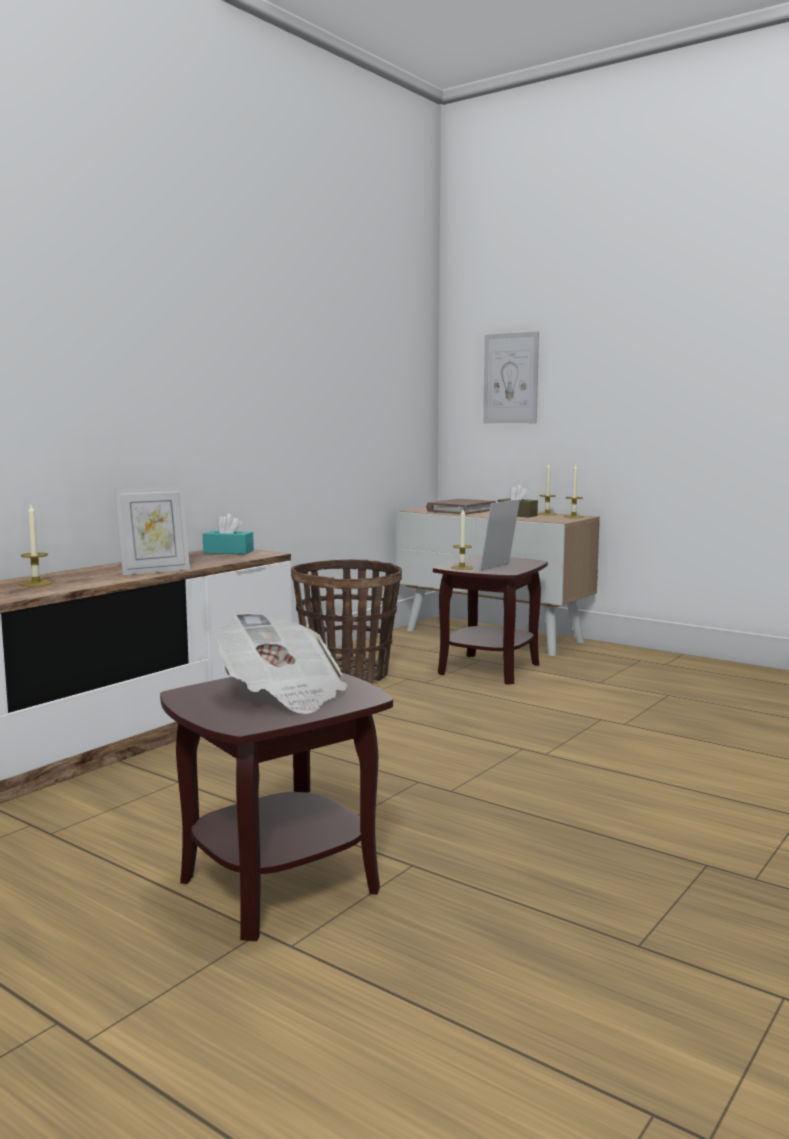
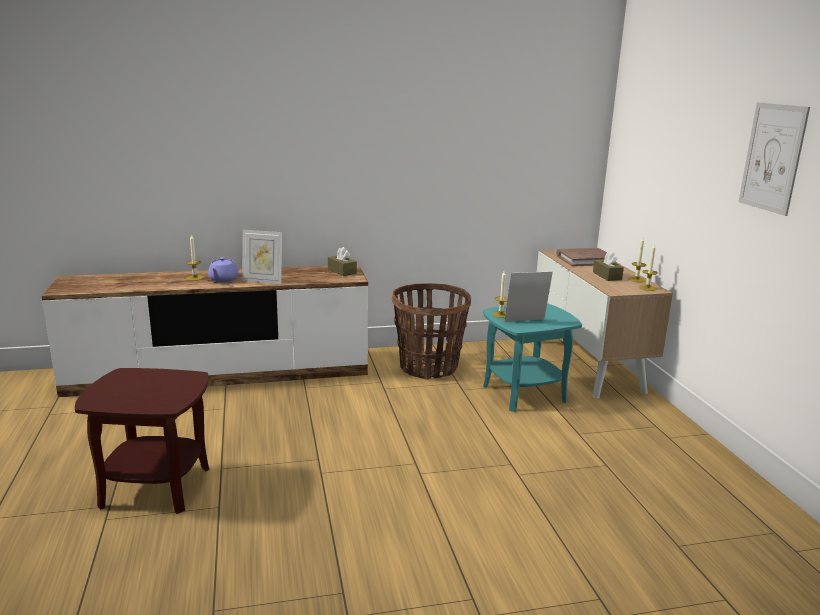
camera: 40 degrees right, 10 degrees up
turquoise tissue box [203,514,254,554] -> brown tissue box [328,247,357,276]
newspaper [215,612,348,714] -> none
brown side table [433,556,548,685] -> turquoise side table [483,303,582,412]
picture [483,331,539,423] -> picture moved to [738,102,810,216]
none -> purple teapot [208,257,238,282]

